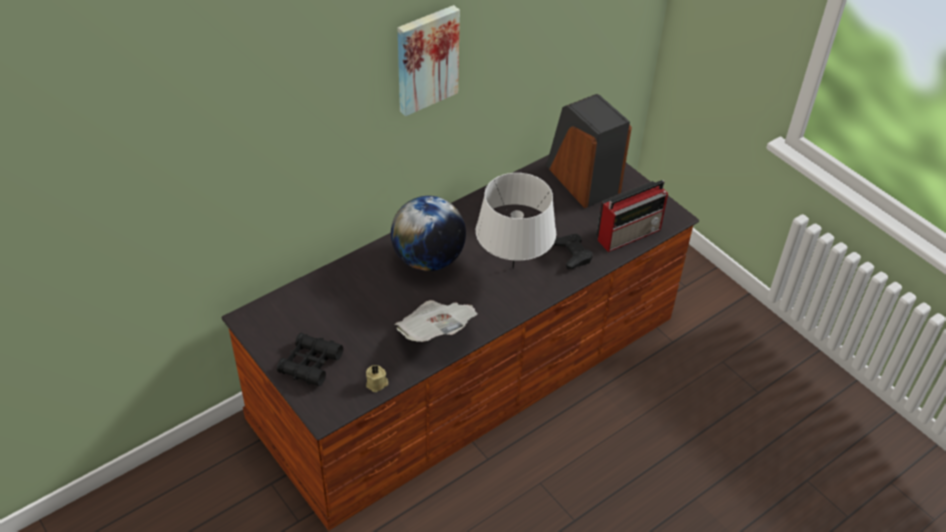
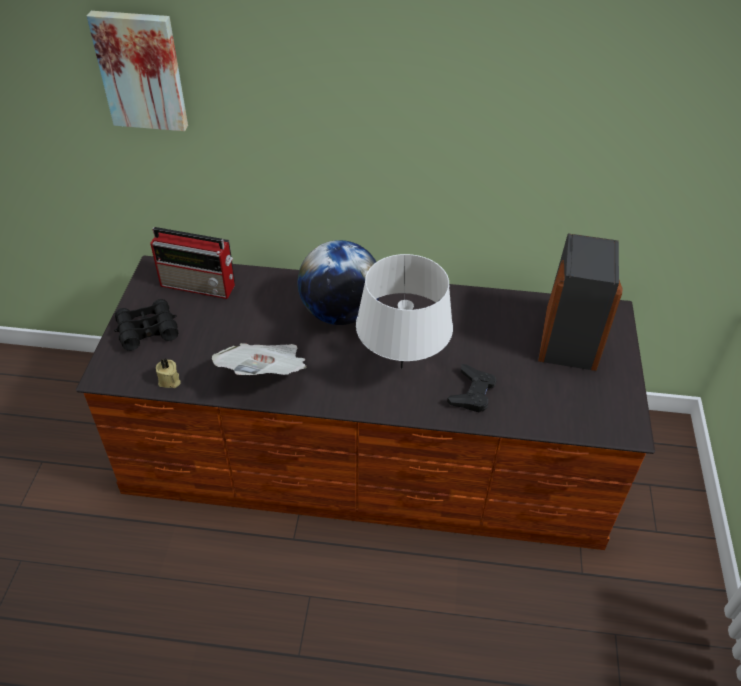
camera: 45 degrees right, 0 degrees up
picture [398,5,460,116] -> picture moved to [87,11,188,131]
radio [596,180,668,252] -> radio moved to [150,227,235,299]

